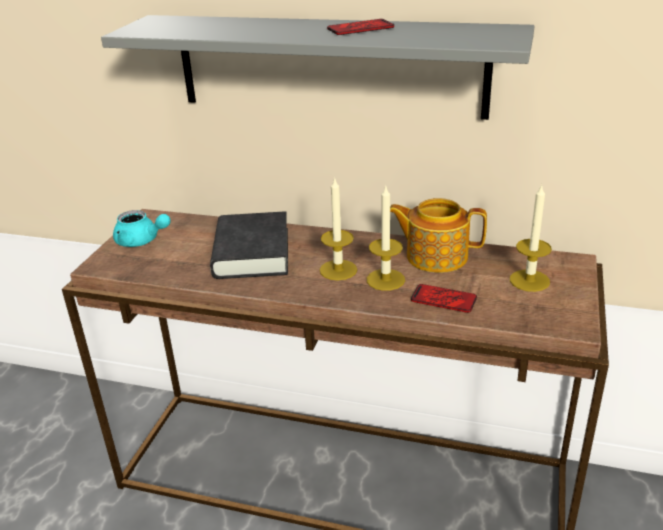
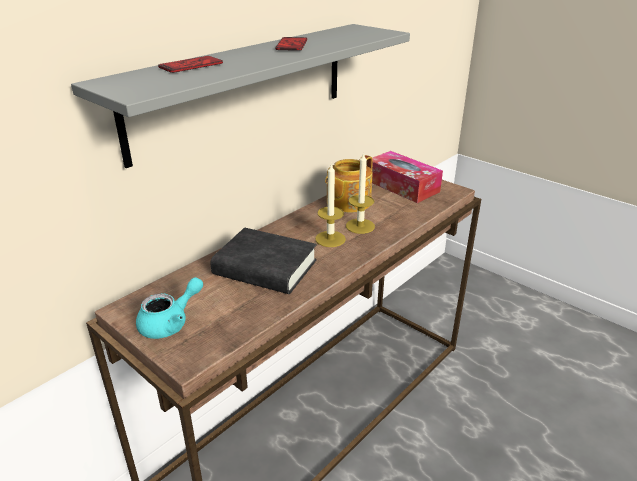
camera: 65 degrees left, 0 degrees up
phone [411,284,477,313] -> phone moved to [158,56,223,73]
candle [510,184,552,292] -> tissue box [372,151,443,203]

